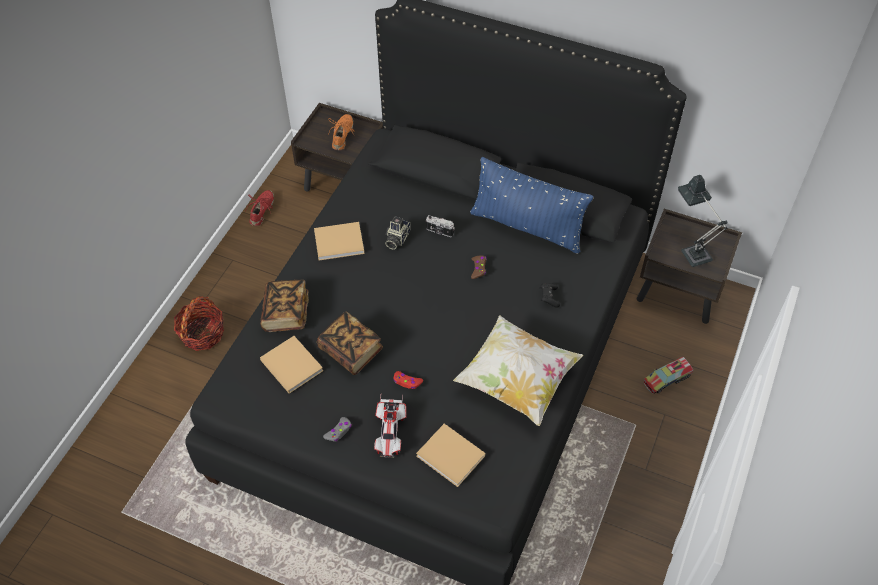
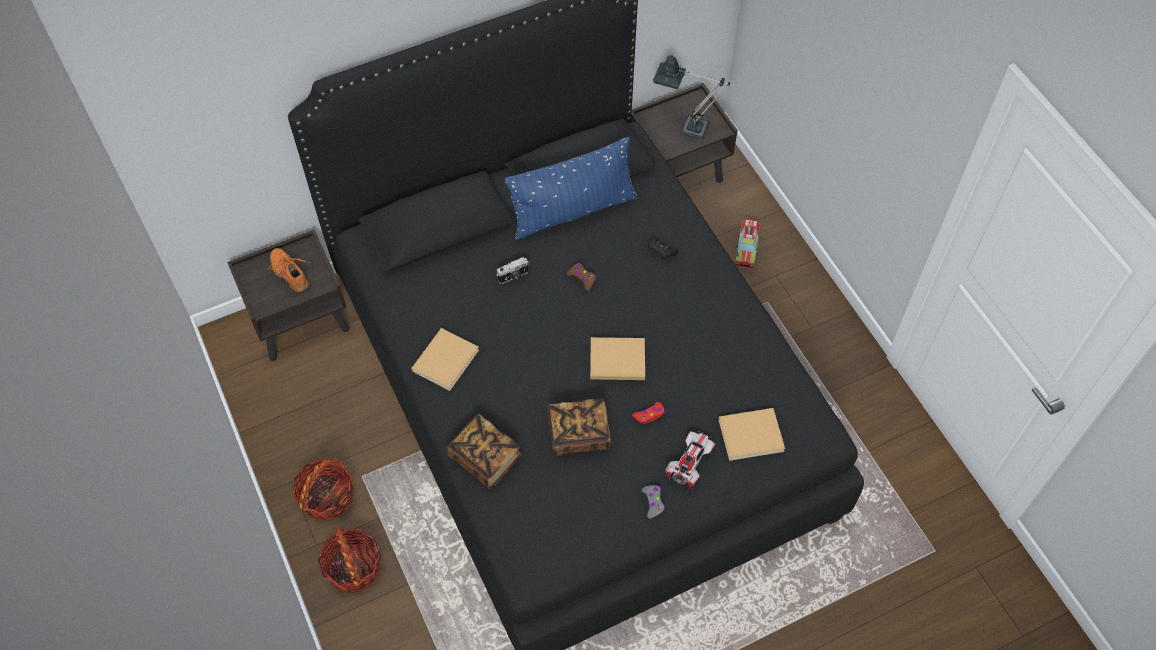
camera: 50 degrees left, 5 degrees up
red shoe [246,190,274,226] -> none
beige book [260,336,323,394] -> beige book moved to [590,337,645,380]
toy car [374,395,406,458] -> toy car turned 105 degrees counterclockwise [665,431,715,490]
camera [385,216,411,250] -> none
pillow [453,315,583,426] -> none
none -> basket [293,458,353,520]

